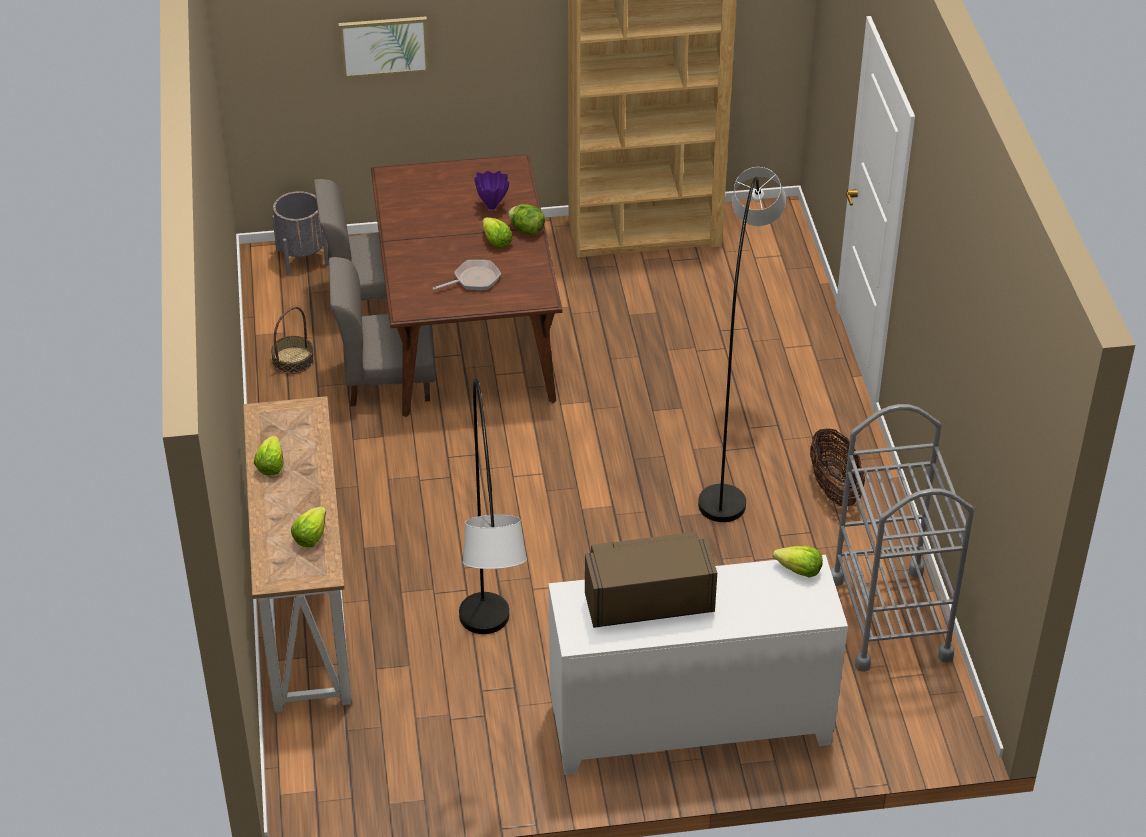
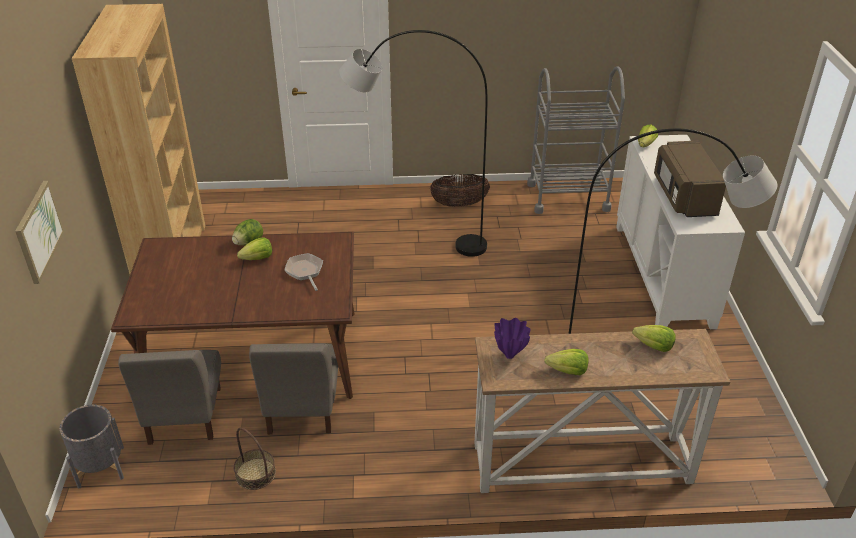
camera: 85 degrees left, 5 degrees down
purple vase [474,171,509,210] -> purple vase moved to [494,318,531,359]

